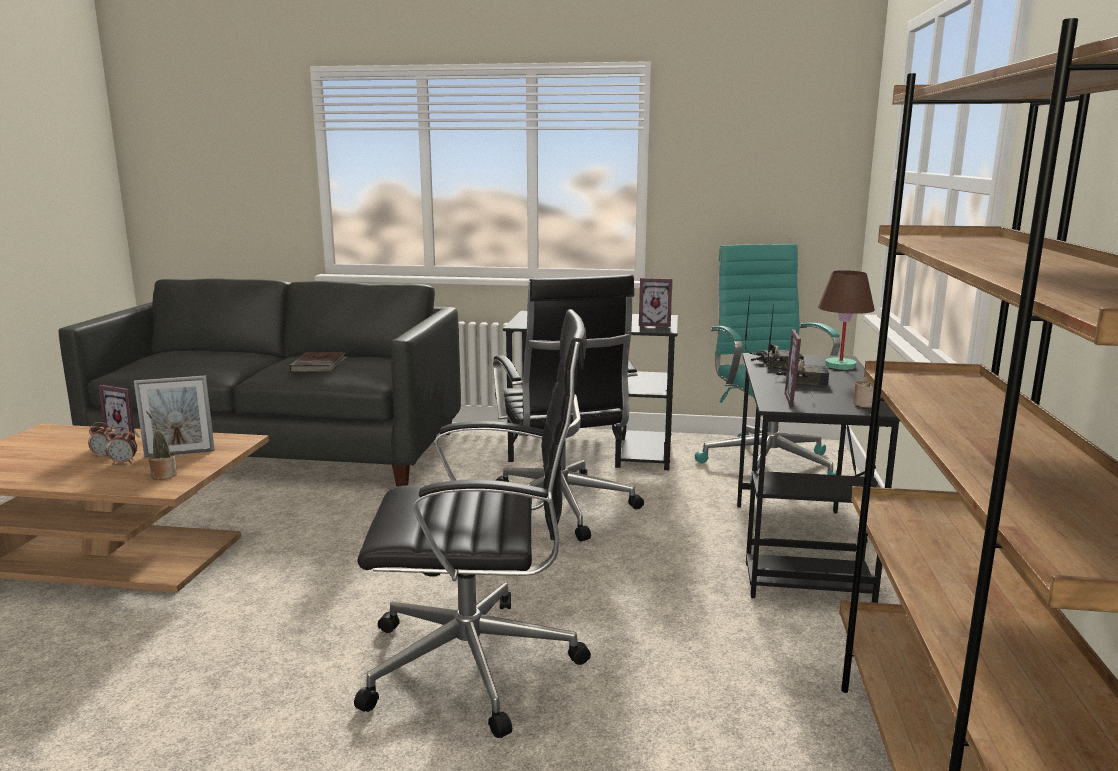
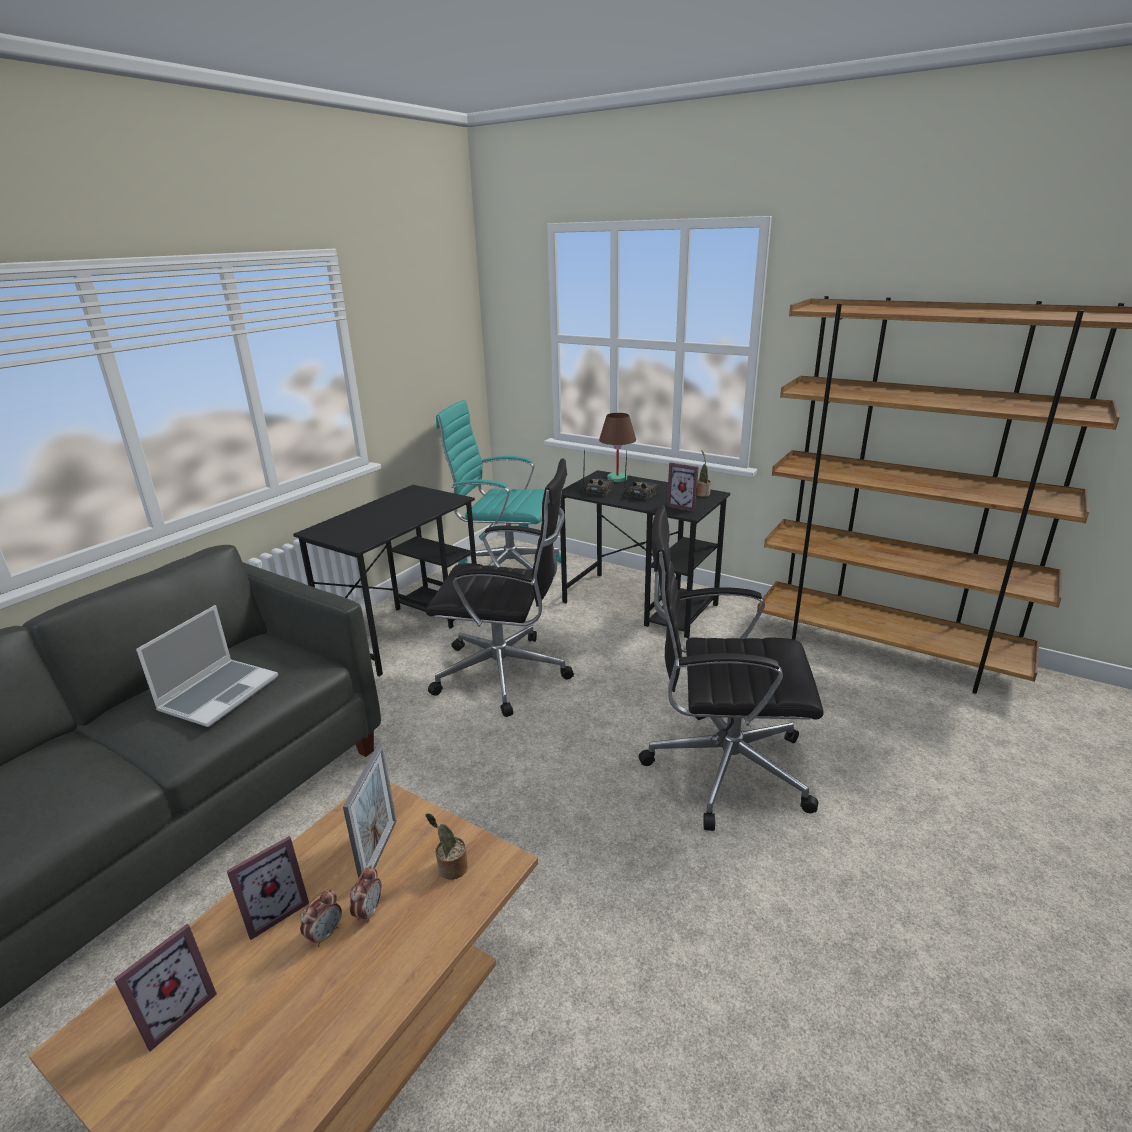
camera: 65 degrees left, 10 degrees up
brown book [290,352,348,373] -> laptop [136,605,278,727]
black office chair [354,309,591,738] -> black office chair turned 105 degrees counterclockwise [638,505,824,831]
picture frame [639,278,673,327] -> picture frame moved to [114,924,217,1052]

